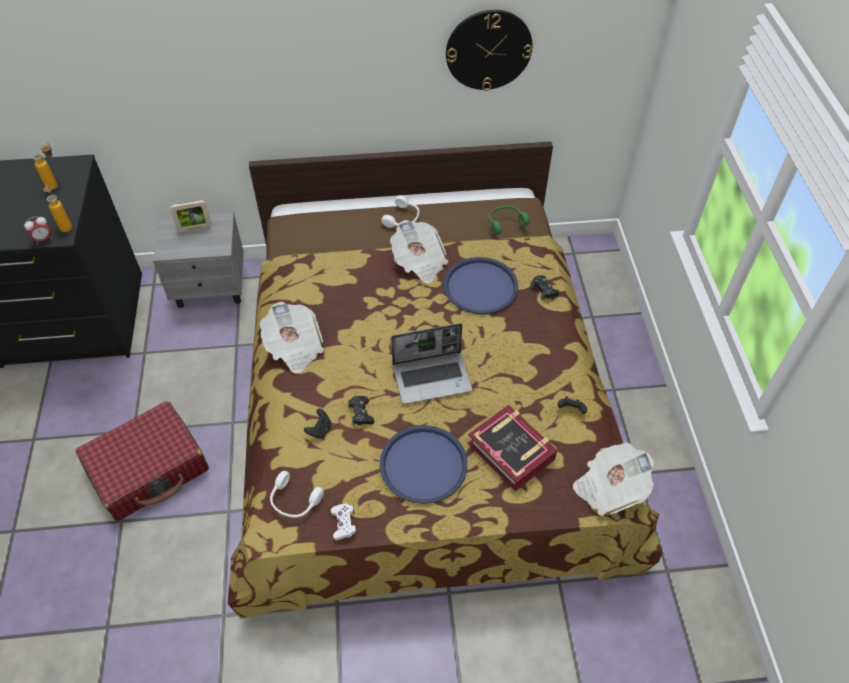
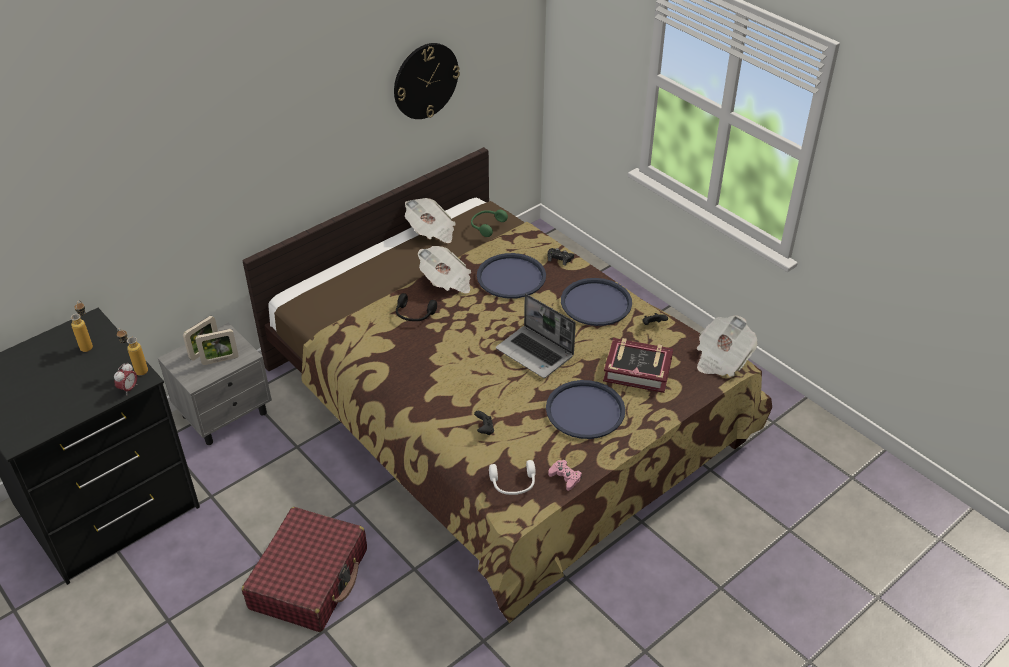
camera: 35 degrees left, 10 degrees down
newspaper [260,302,324,374] -> newspaper moved to [405,198,455,243]
white game controller [331,503,357,540] -> pink game controller [548,460,582,491]
black game controller [348,396,374,425] -> none
white headphones [381,195,419,228] -> none
laptop [391,323,473,404] -> laptop turned 90 degrees clockwise [496,294,576,378]
none -> picture frame [195,329,239,365]
none -> black headphones [396,293,437,321]
none -> blue tray [561,278,632,326]

